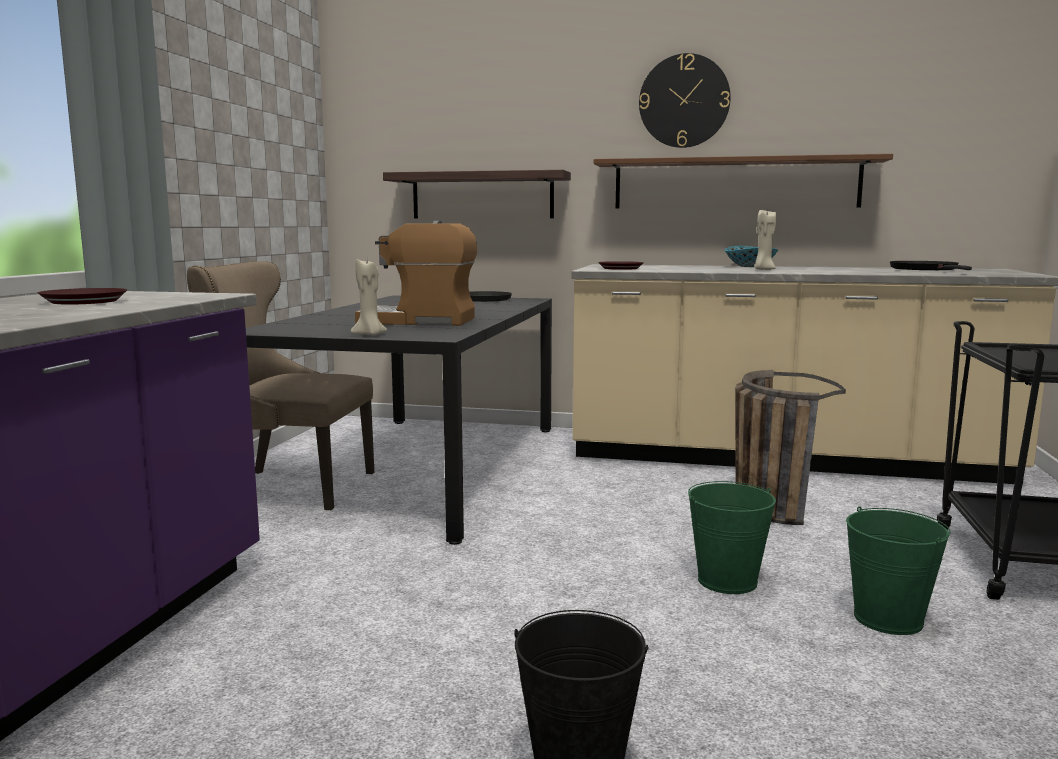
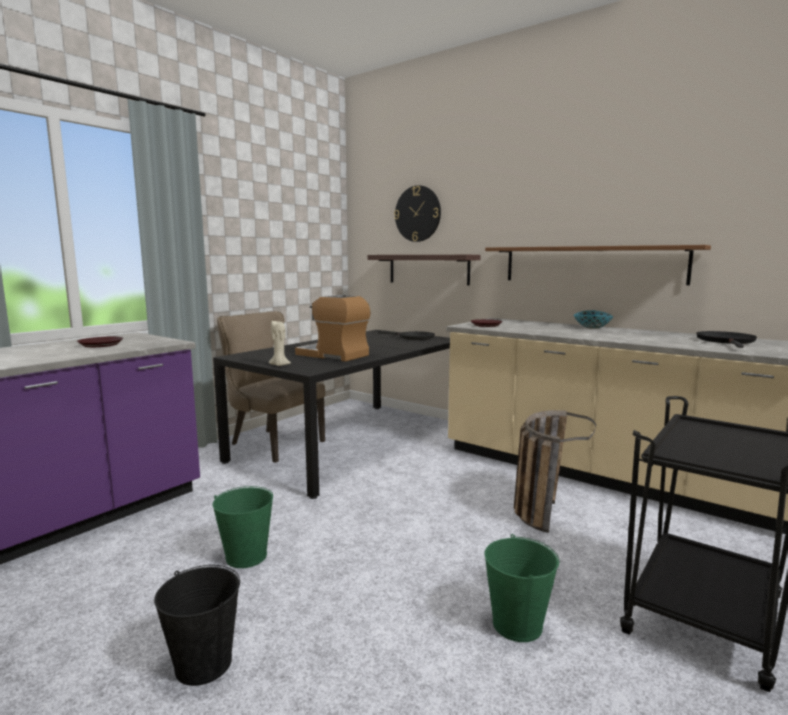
camera: 25 degrees right, 0 degrees up
wall clock [639,53,731,148] -> wall clock moved to [394,185,441,242]
green bucket [688,481,776,594] -> green bucket moved to [213,486,273,568]
beige candle [754,208,776,270] -> none

